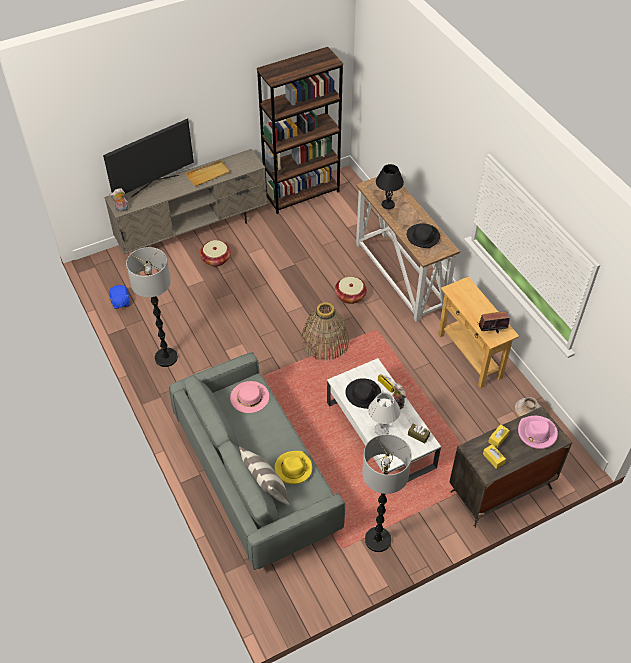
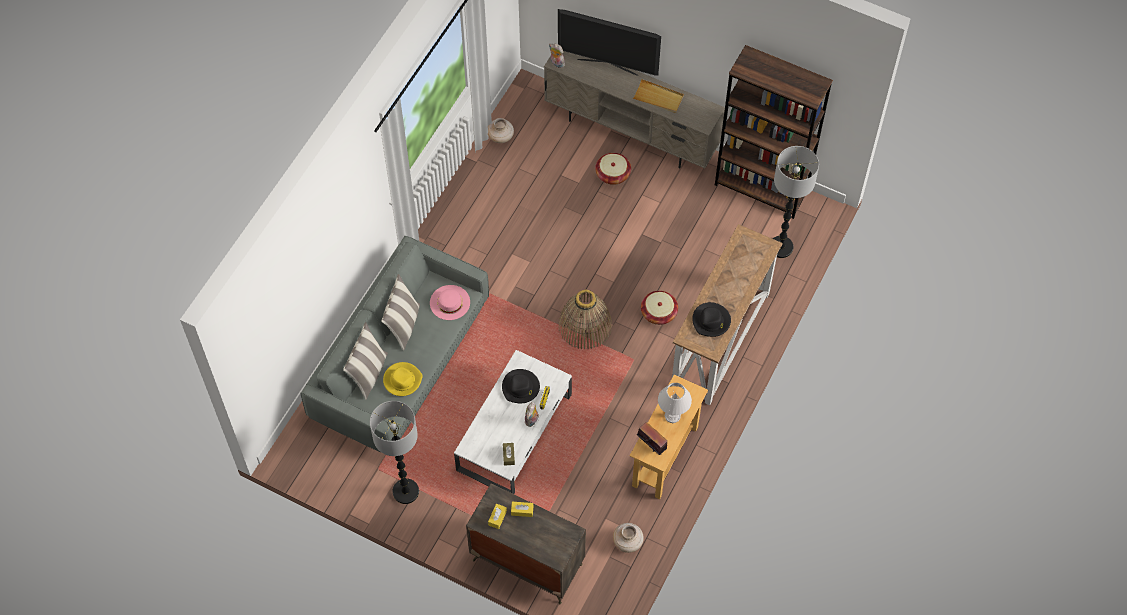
camera: 55 degrees right, 10 degrees up
blue plush toy [109,285,130,309] -> beige vase [488,118,514,143]
floor lamp [126,247,178,367] -> floor lamp moved to [772,146,819,258]
white table lamp [368,392,400,435] -> white table lamp moved to [658,383,692,423]
black table lamp [376,164,404,209] -> none
pink hat [518,416,558,449] -> none
none -> pillow [382,274,420,351]

